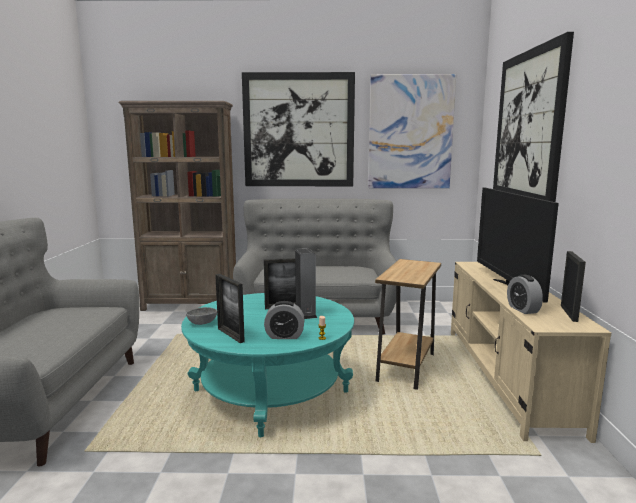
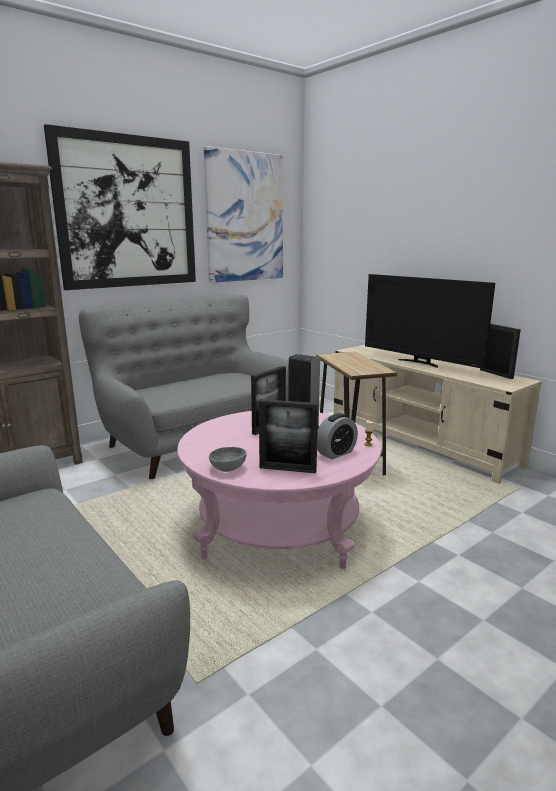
camera: 40 degrees left, 5 degrees up
turquoise coffee table [181,293,354,437] -> pink coffee table [177,411,381,569]
picture [493,32,574,202] -> none
alarm clock [507,275,543,314] -> none

